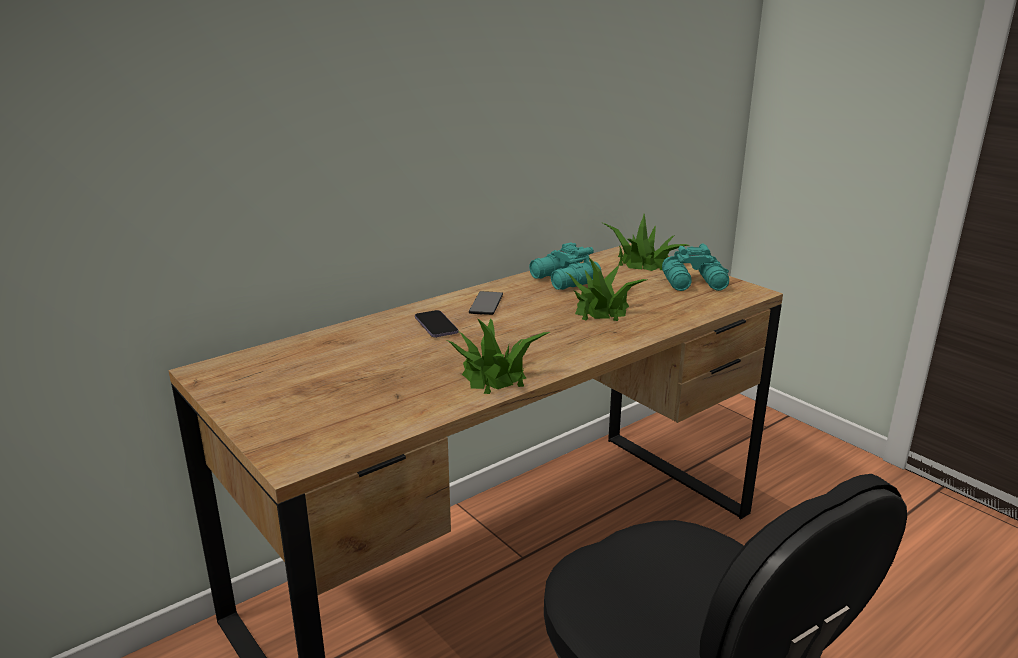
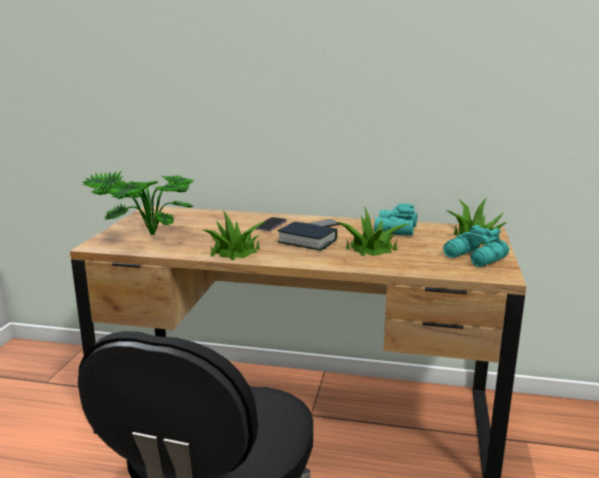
camera: 50 degrees right, 5 degrees down
none -> potted plant [83,170,194,235]
none -> book [277,222,337,251]

